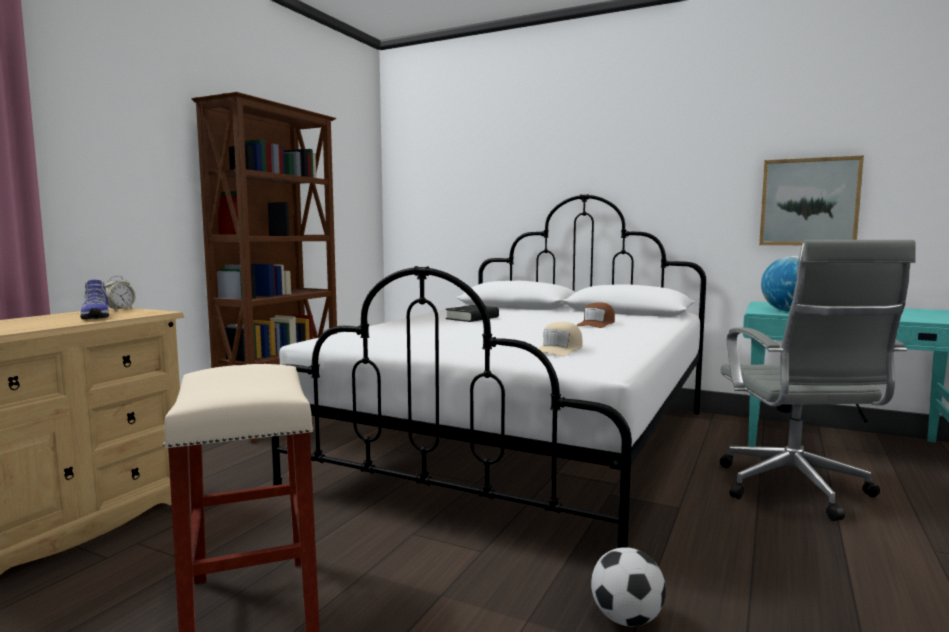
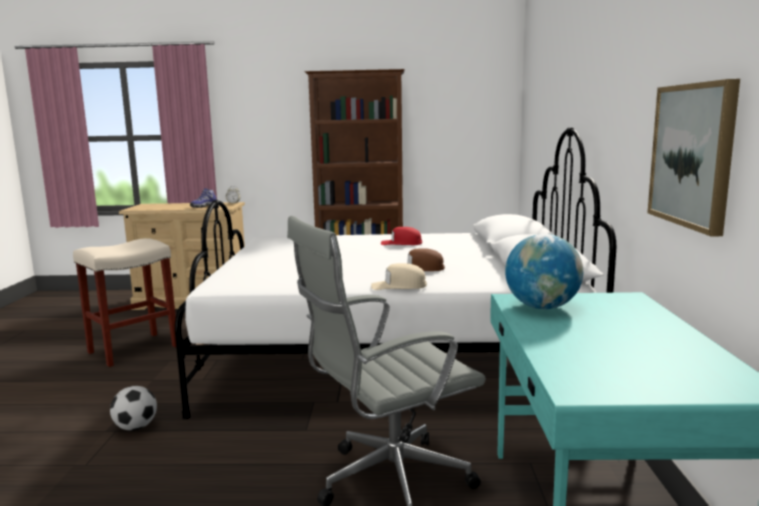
camera: 65 degrees right, 5 degrees up
black book [446,305,499,322] -> red cap [381,227,422,245]
beige cap [538,322,582,356] -> beige cap moved to [371,263,427,290]

